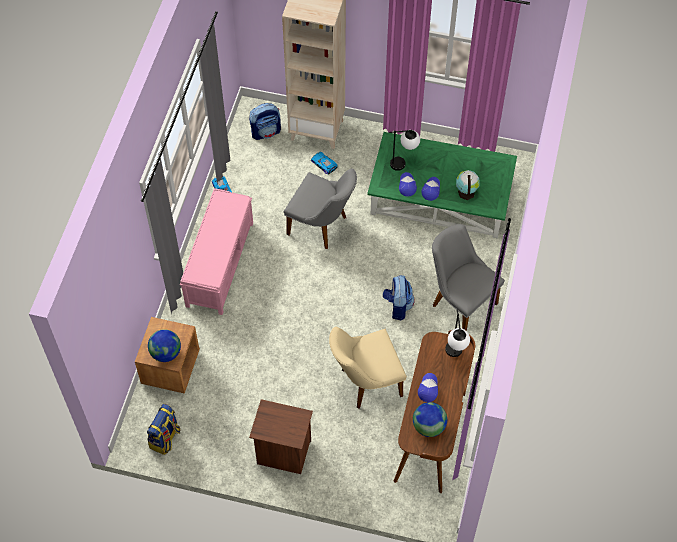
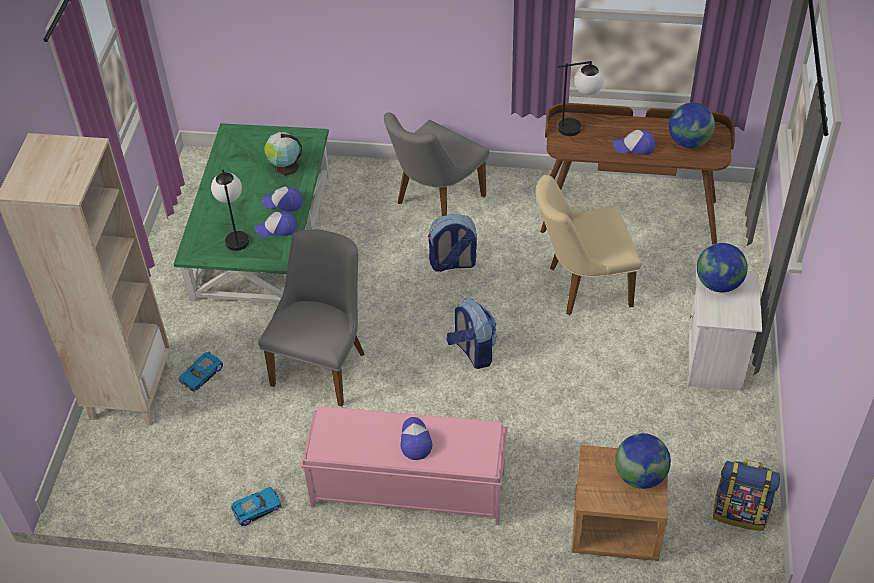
camera: 95 degrees left, 10 degrees down
backpack [249,103,281,140] -> backpack moved to [447,298,497,369]
brown nightstand [249,399,313,474] -> white nightstand [687,267,762,391]
beige chair [329,327,407,408] -> beige chair turned 105 degrees clockwise [536,175,642,315]
none -> cap [401,417,432,460]
none -> globe [697,243,748,292]

